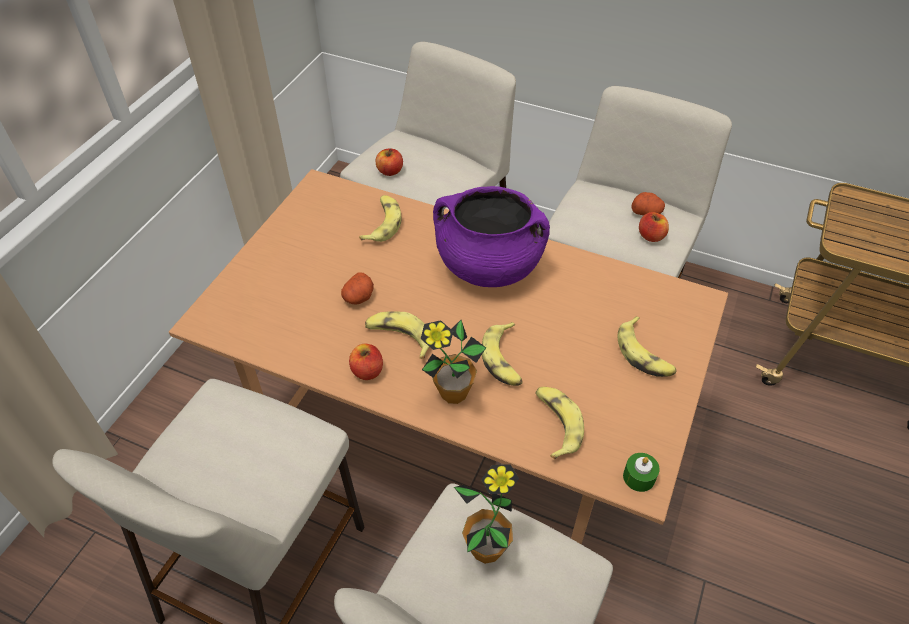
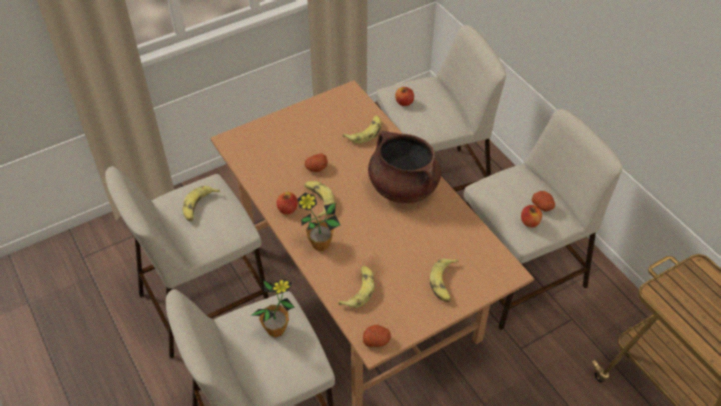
camera: 35 degrees right, 0 degrees up
purple cooking pot [433,186,550,287] -> brown cooking pot [368,131,441,203]
banana [482,322,523,386] -> banana moved to [183,186,220,222]
green candle [623,453,659,492] -> potato [363,325,391,347]

